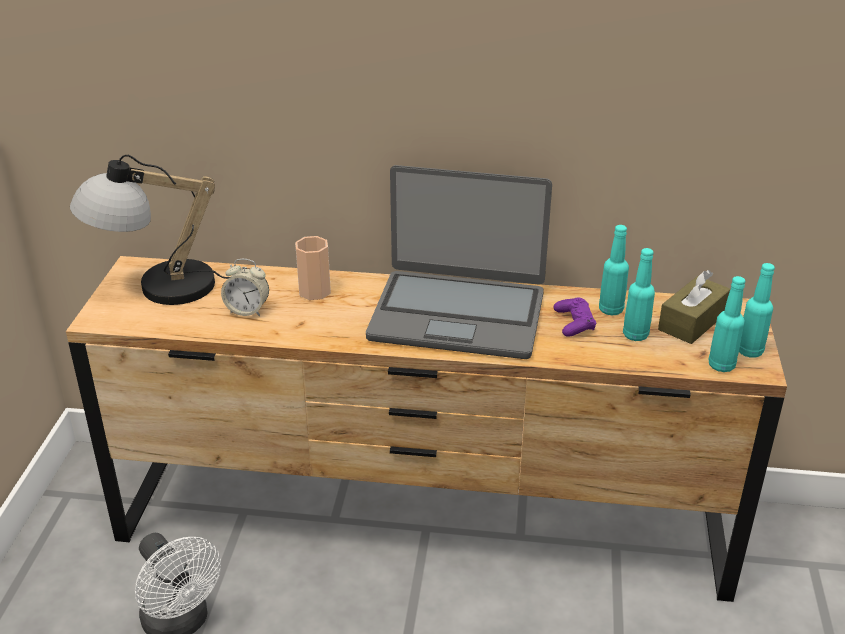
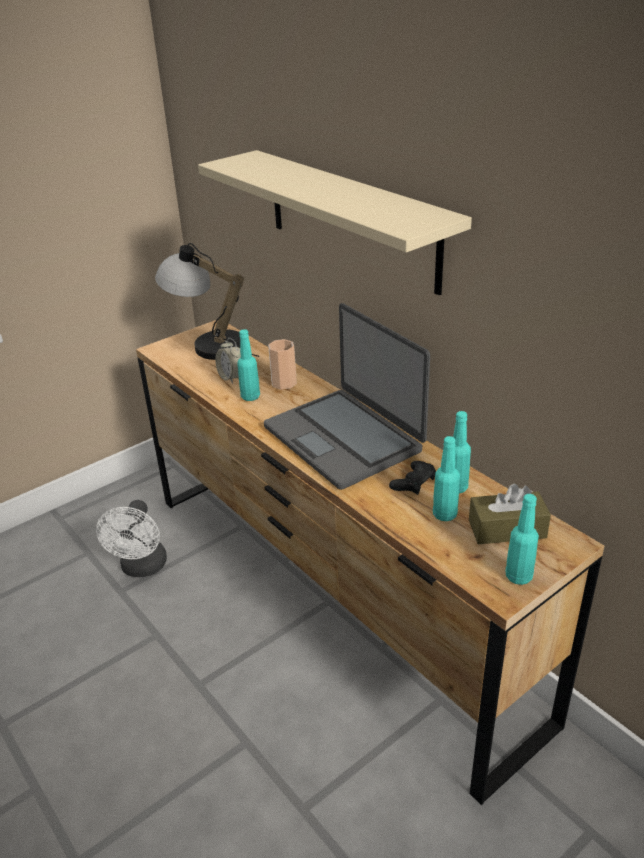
camera: 45 degrees right, 0 degrees up
purple game controller [553,297,596,337] -> black game controller [389,461,436,495]
turquoise bottle [709,276,745,372] -> turquoise bottle moved to [237,329,260,401]
none -> beige shelf [198,150,472,295]

